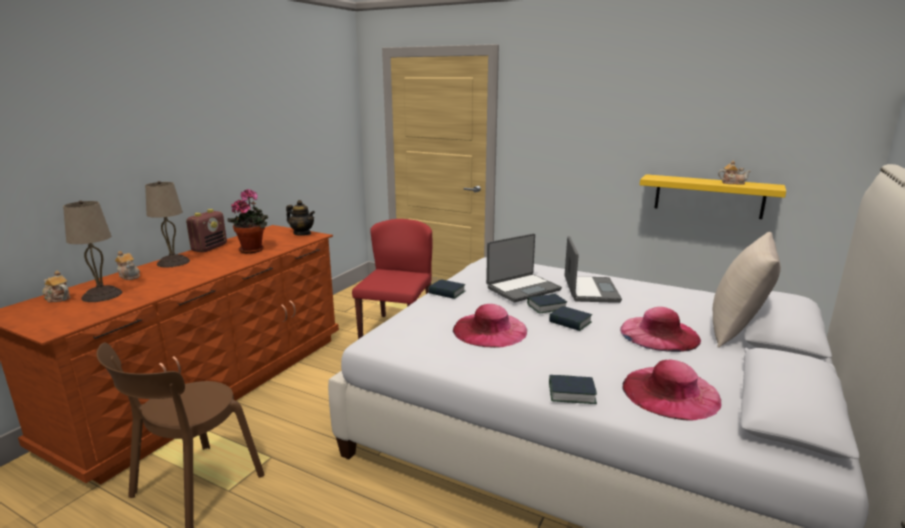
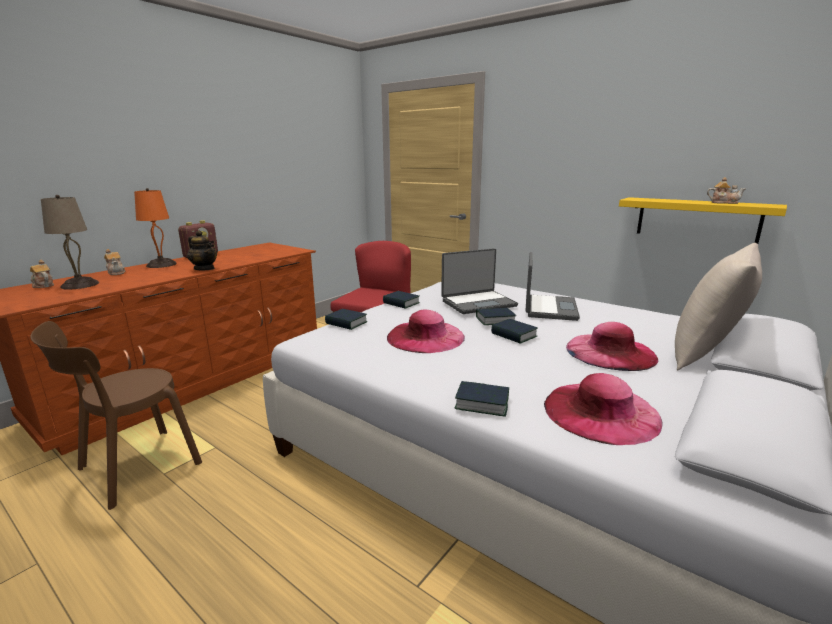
camera: 10 degrees right, 0 degrees up
beige table lamp [145,181,190,267] -> orange table lamp [134,188,177,268]
potted plant [227,189,268,254] -> none
teapot [286,200,315,236] -> teapot moved to [187,230,217,270]
none -> book [325,309,368,330]

